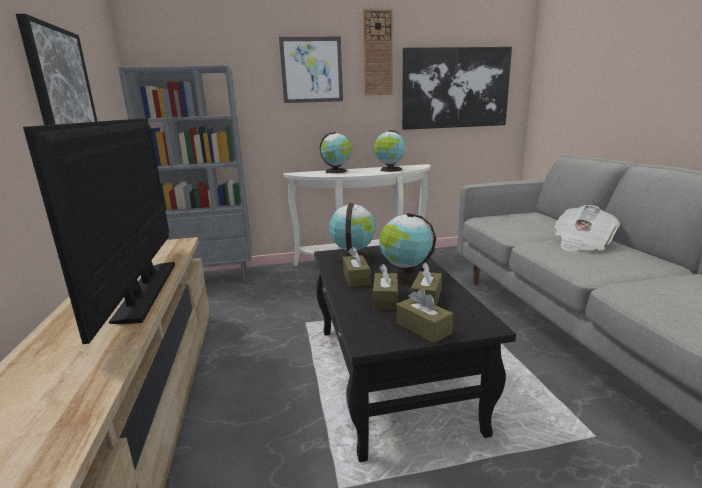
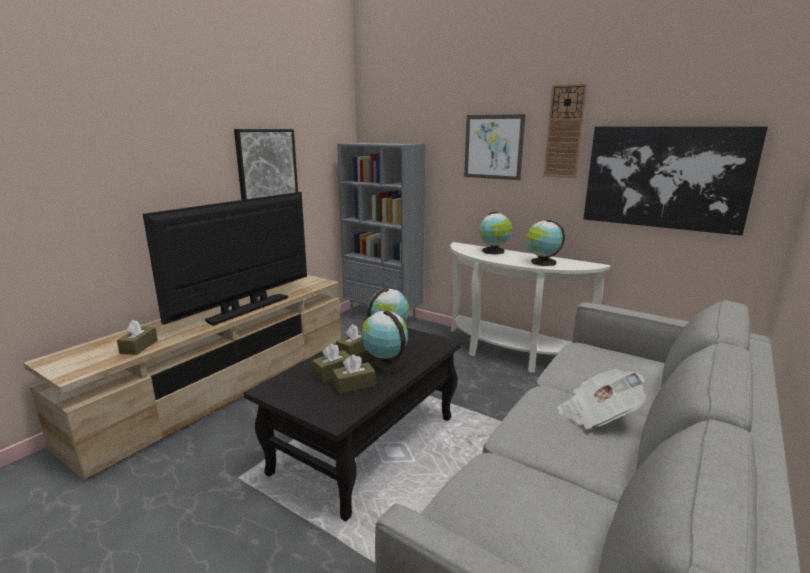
camera: 45 degrees right, 0 degrees up
brown tissue box [396,289,453,343] -> brown tissue box moved to [117,320,158,355]

